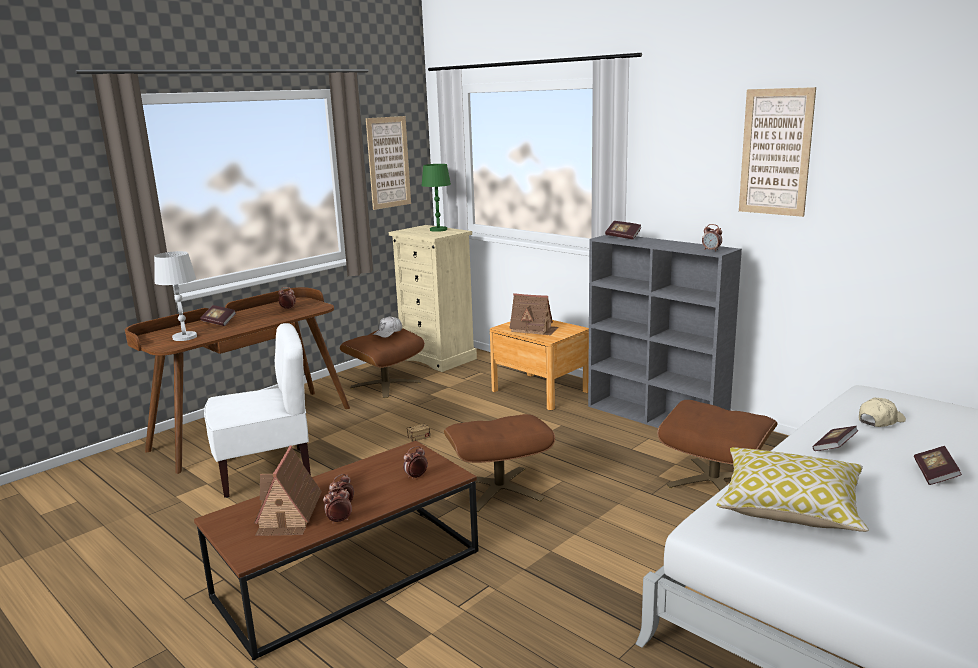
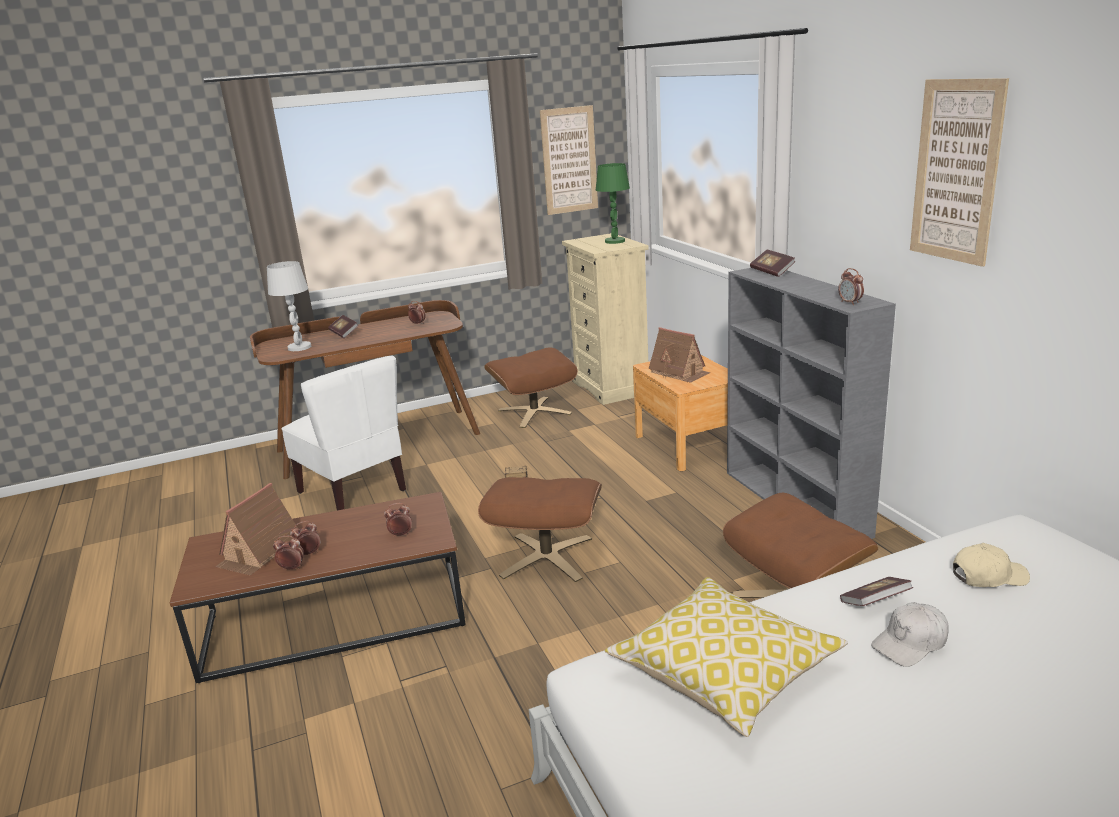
camera: 25 degrees right, 5 degrees up
white chair [204,323,311,498] -> white chair turned 45 degrees clockwise [281,355,406,510]
white cap [373,316,402,338] -> white cap moved to [871,602,949,667]
book [914,446,962,485] -> none

